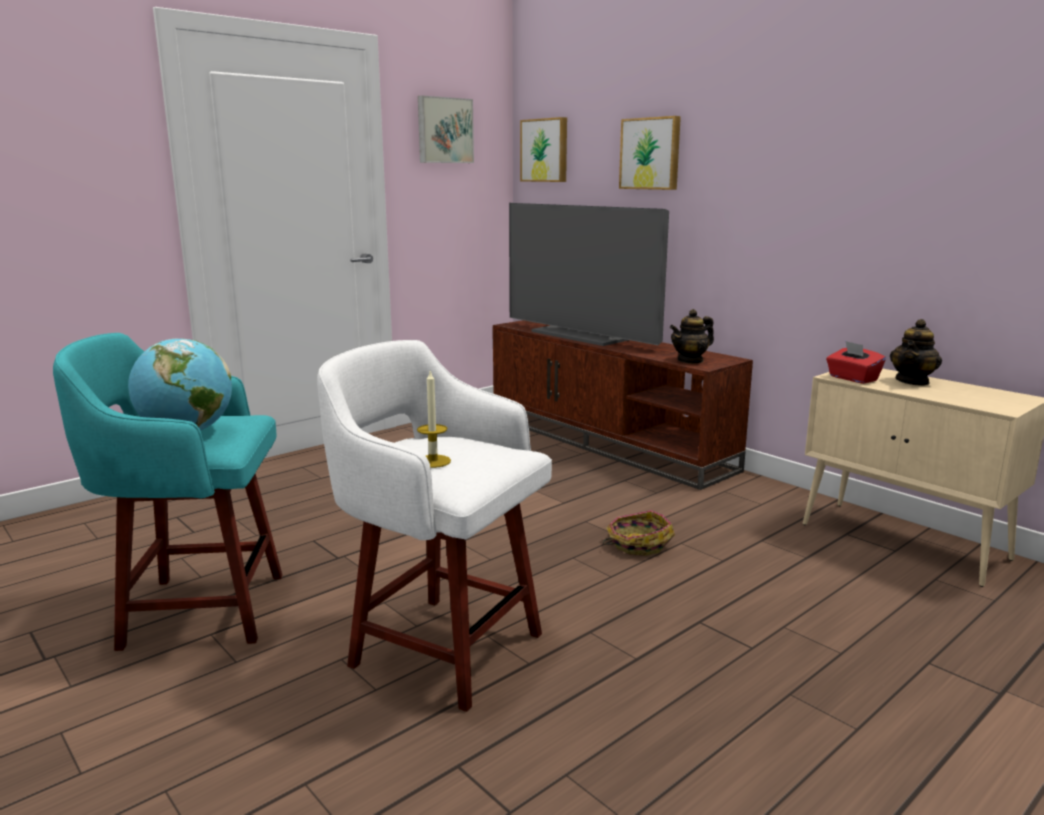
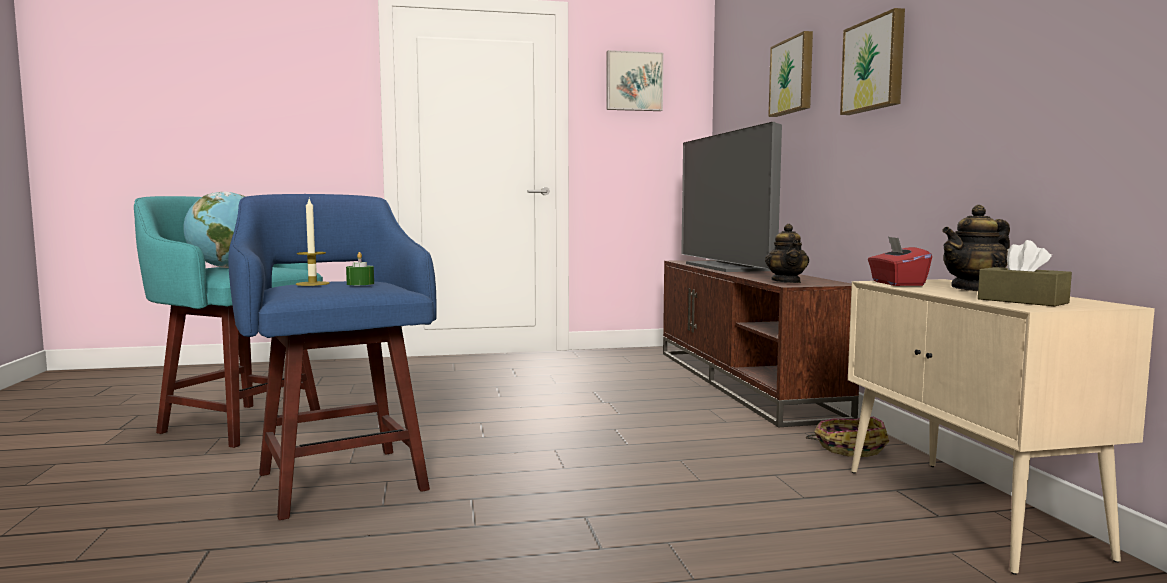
camera: 30 degrees right, 10 degrees down
white stool [317,340,552,712] -> blue stool [228,194,437,520]
picture [520,117,567,182] -> picture moved to [840,8,905,115]
basket [603,510,675,556] -> basket moved to [806,417,889,457]
teapot [670,309,714,364] -> teapot turned 90 degrees counterclockwise [765,224,809,283]
none -> green candle [346,252,374,285]
none -> brown tissue box [978,240,1072,306]

